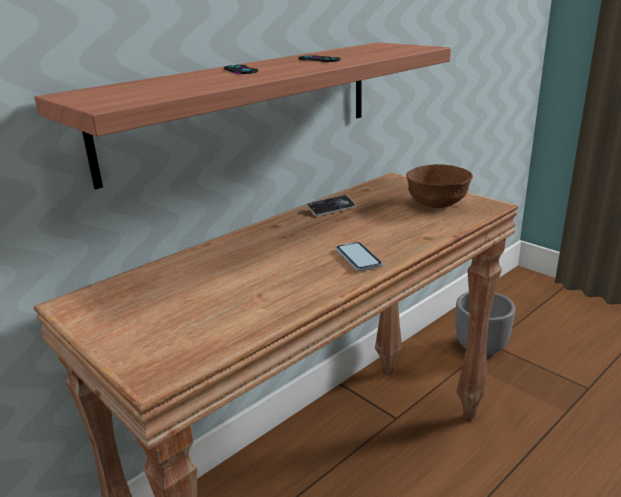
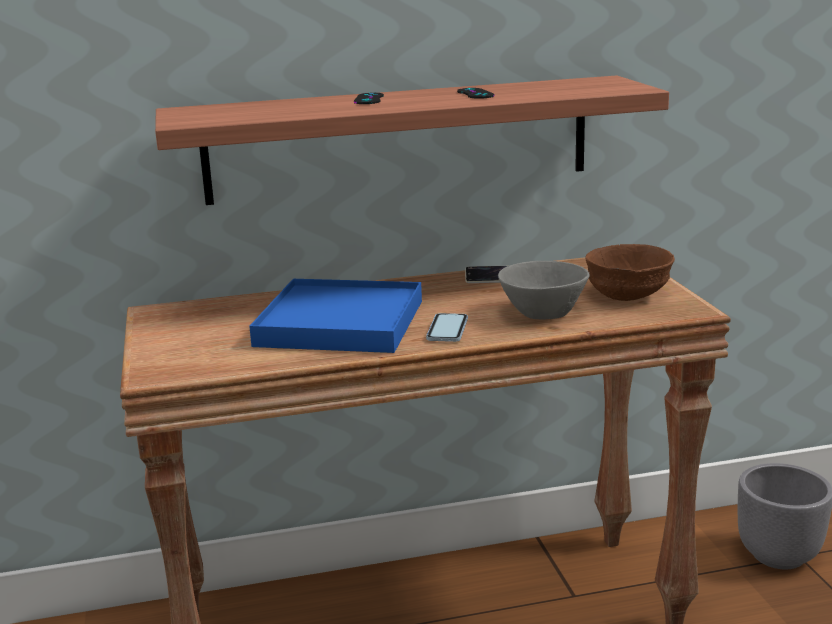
camera: 30 degrees right, 5 degrees down
none -> blue tray [249,279,422,353]
none -> grey bowl [498,261,590,320]

